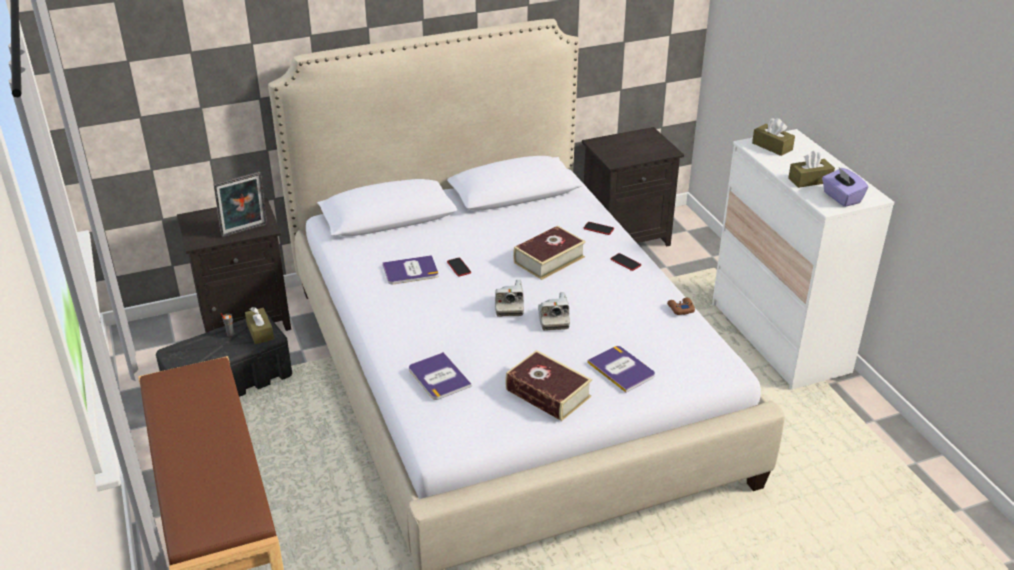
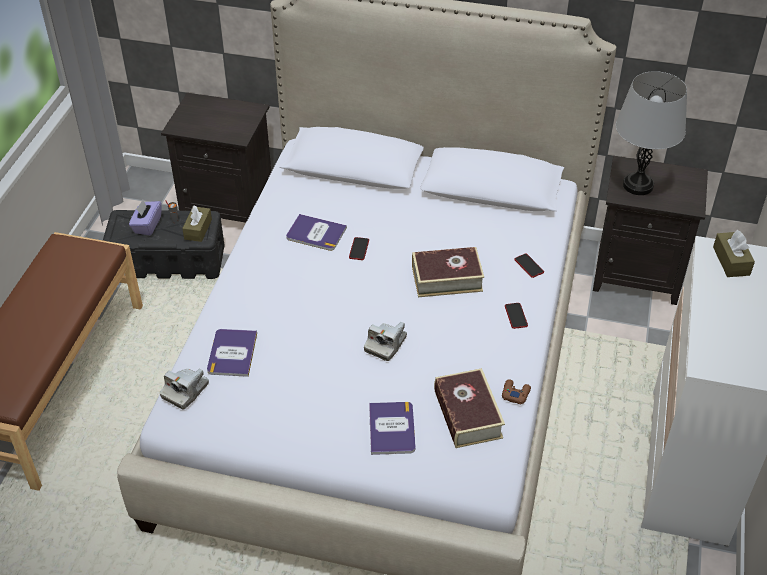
camera: 35 degrees right, 10 degrees up
picture frame [213,172,267,237] -> none
camera [495,279,524,317] -> camera moved to [160,368,209,409]
book [505,350,592,421] -> book moved to [434,368,505,448]
brown tissue box [788,150,835,188] -> none
purple tissue box [822,167,868,207] -> purple tissue box moved to [129,200,161,235]
none -> grey table lamp [616,71,687,195]

